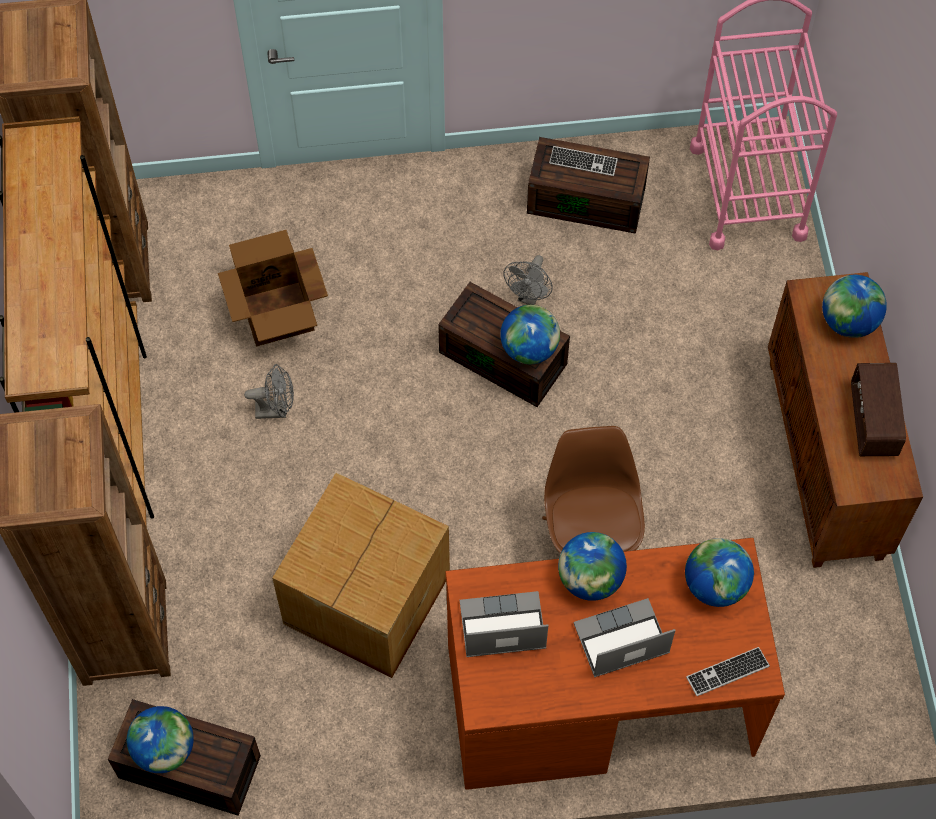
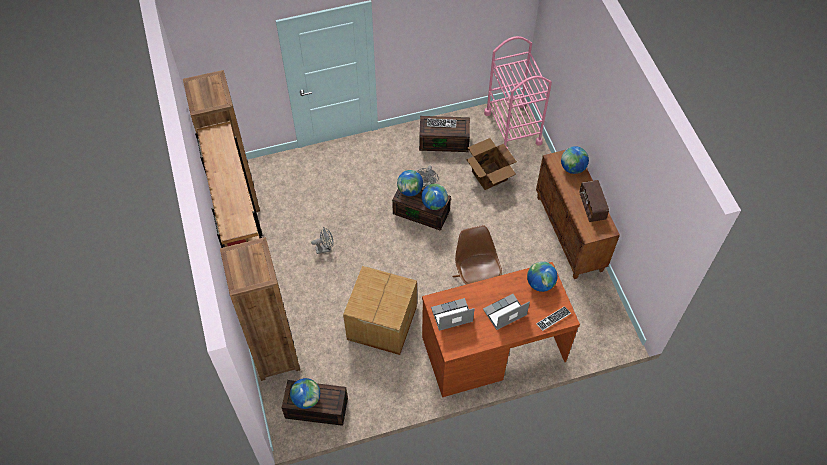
camera: 10 degrees left, 5 degrees down
cardboard box [218,230,328,347] -> cardboard box moved to [467,138,517,190]
globe [558,532,627,601] -> globe moved to [397,170,423,196]

